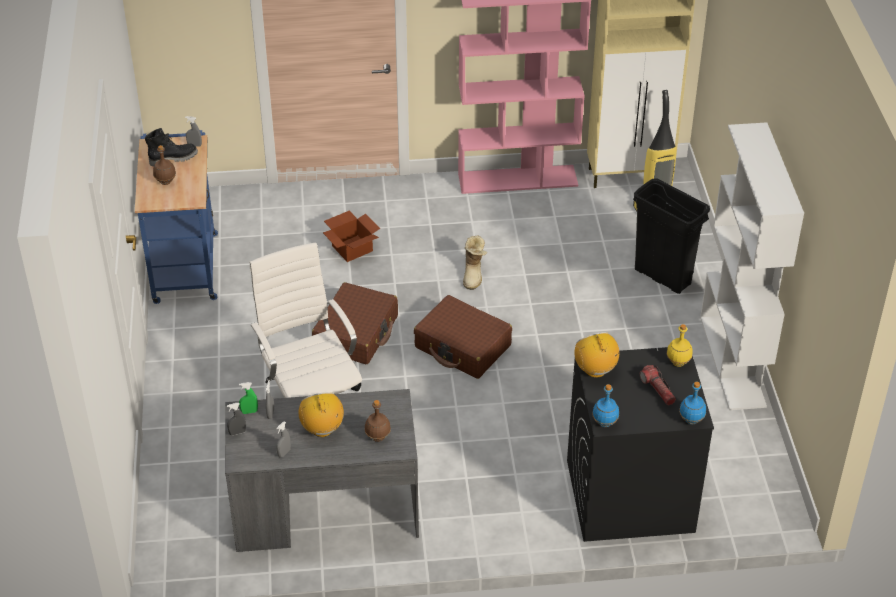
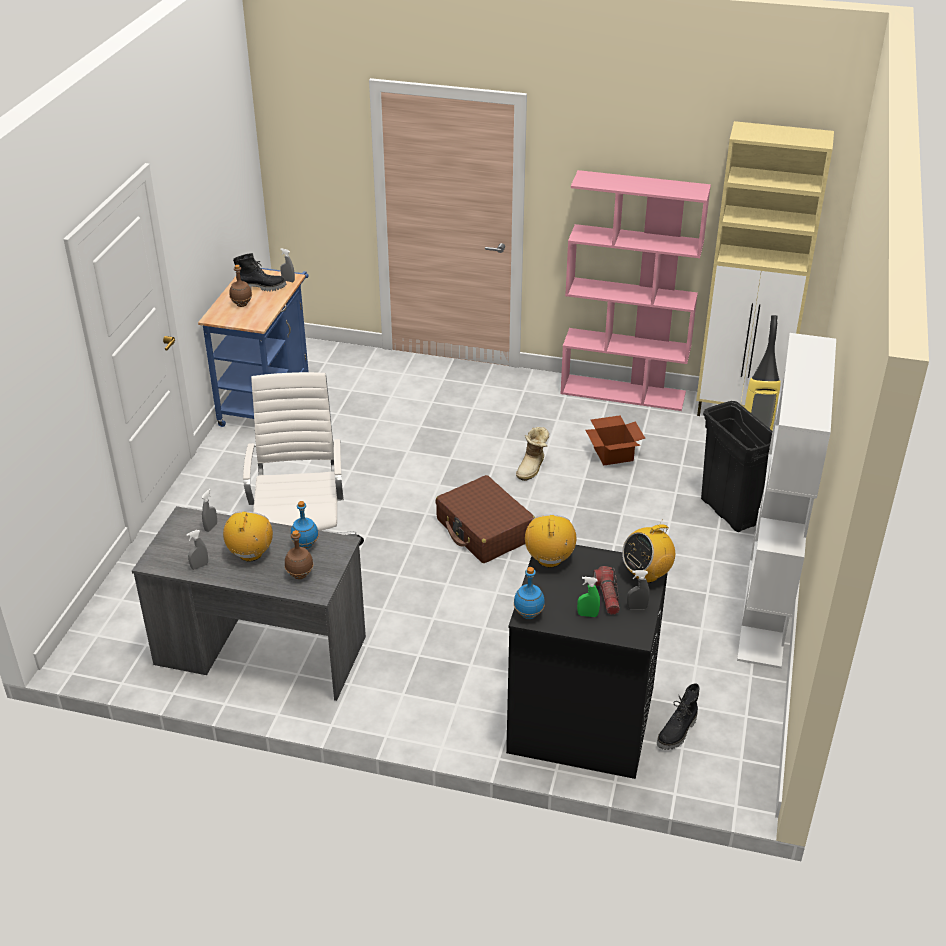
camera: 20 degrees right, 5 degrees down
grey spray bottle [227,403,246,435] -> grey spray bottle moved to [627,570,650,610]
green spray bottle [239,382,258,414] -> green spray bottle moved to [577,577,600,617]
brown suitcase [312,282,398,364] -> none
cardboard box [323,210,380,262] -> cardboard box moved to [585,415,645,466]
yellow bottle [667,324,693,367] -> radio [622,521,675,583]
blue bottle [679,382,706,424] -> blue bottle moved to [291,501,319,549]
none -> black boot [657,683,699,750]

